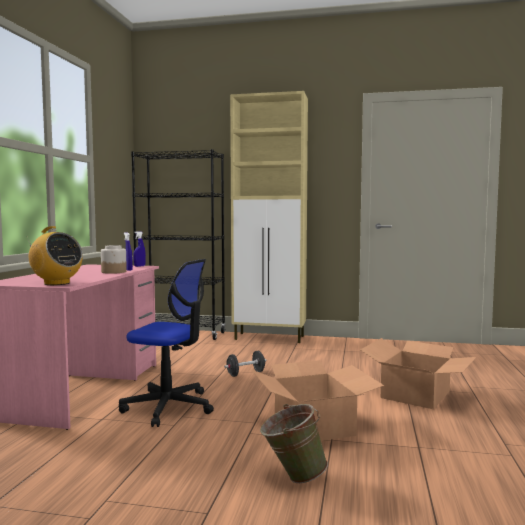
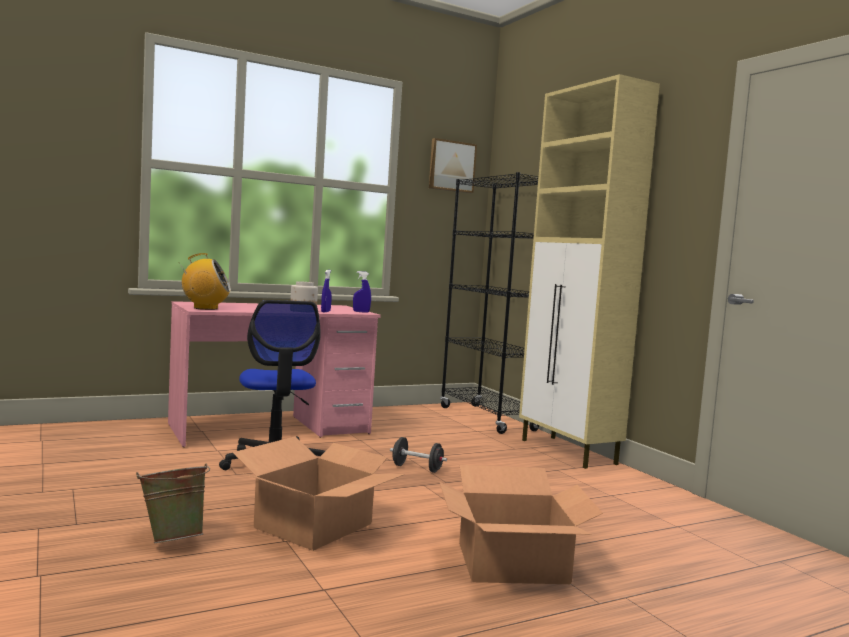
camera: 50 degrees right, 0 degrees up
radio [27,226,83,285] -> radio turned 90 degrees counterclockwise [178,253,231,310]
none -> picture [429,138,477,193]

